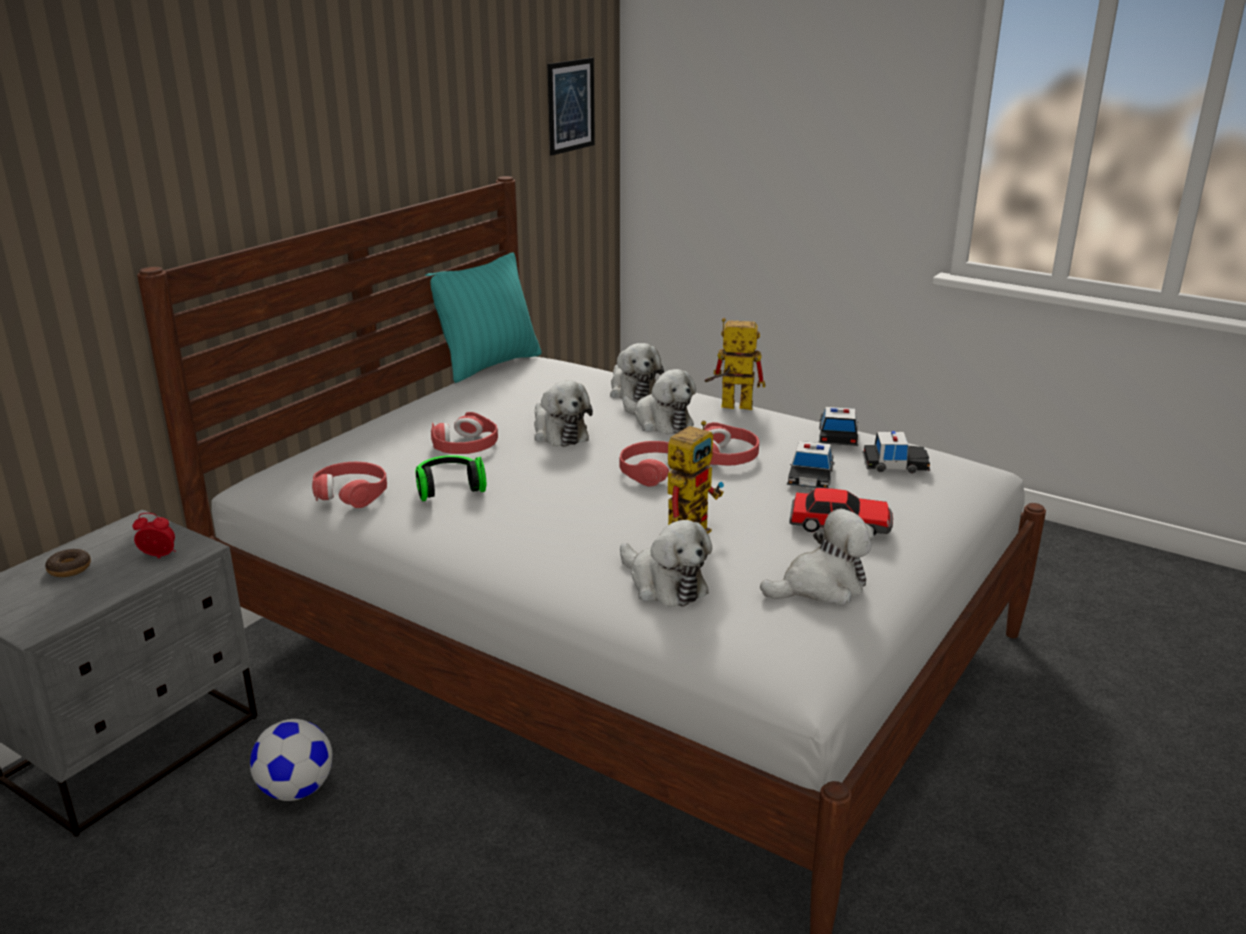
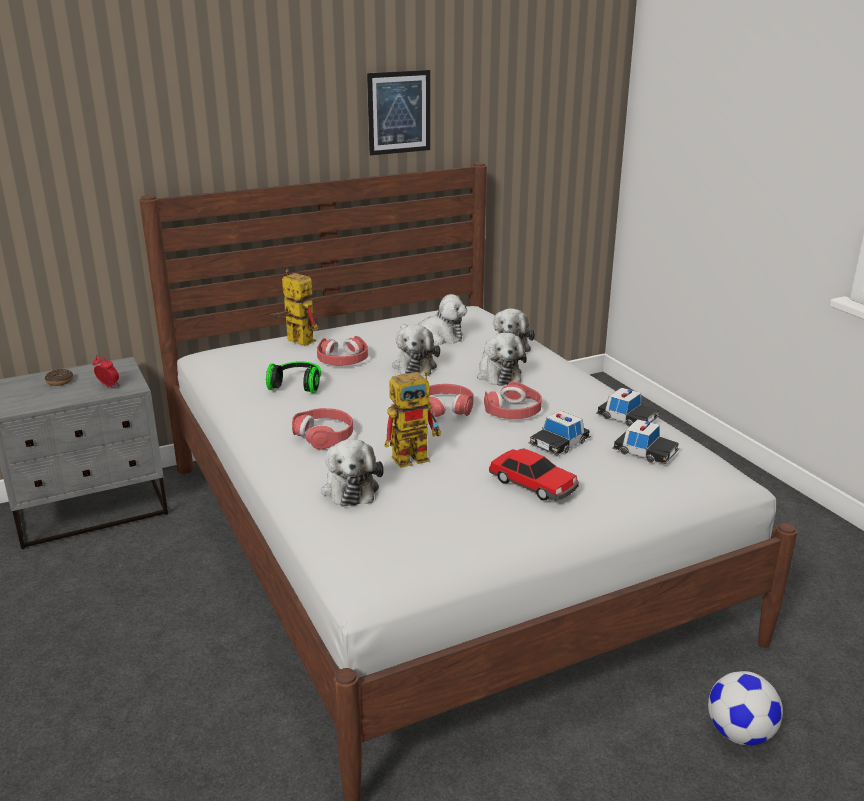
camera: 30 degrees right, 0 degrees up
football [250,719,332,801] -> football moved to [708,671,783,745]
red headphones [312,462,387,508] -> red headphones moved to [292,408,353,450]
turquoise pillow [425,252,542,383] -> none
picture [547,58,595,156] -> picture moved to [367,70,430,155]
toy robot [704,318,765,410] -> toy robot moved to [270,270,319,346]
plush toy [760,509,874,605] -> plush toy moved to [400,294,467,345]
toy car [818,407,858,446] -> toy car turned 90 degrees clockwise [596,388,659,427]

